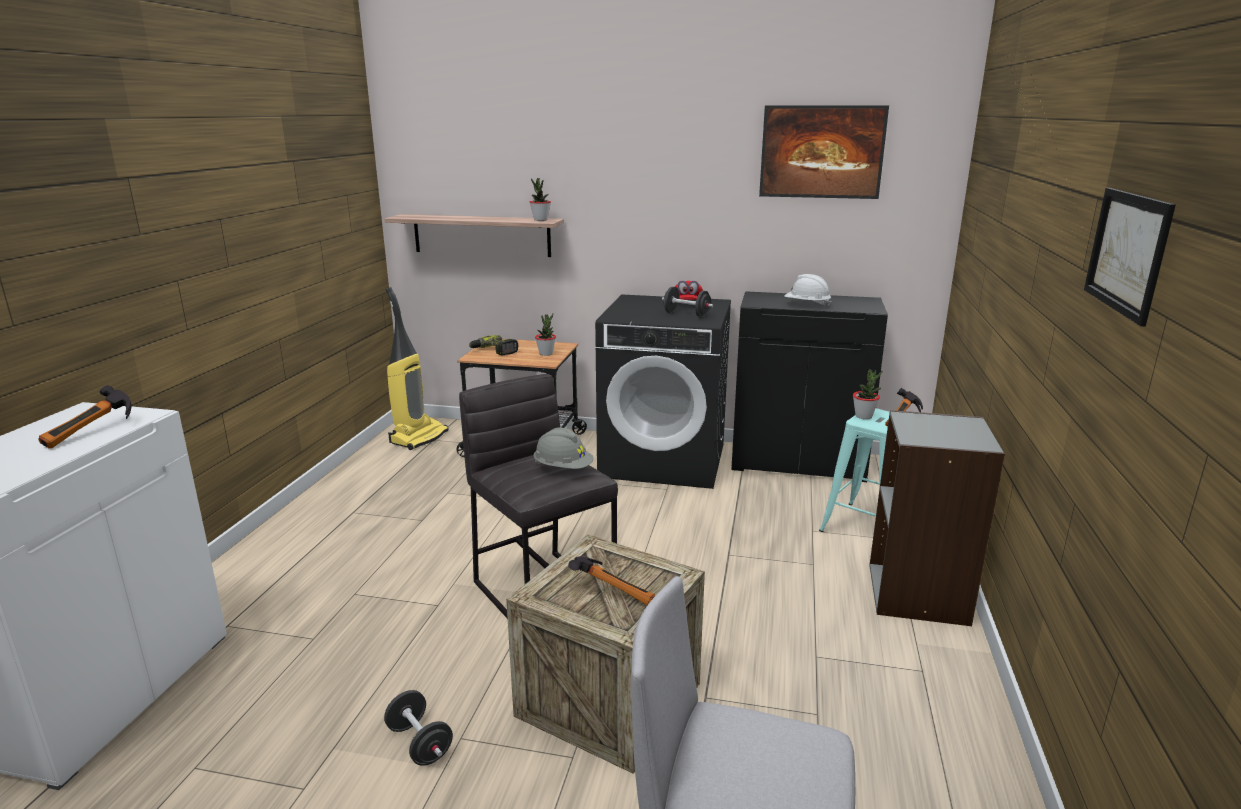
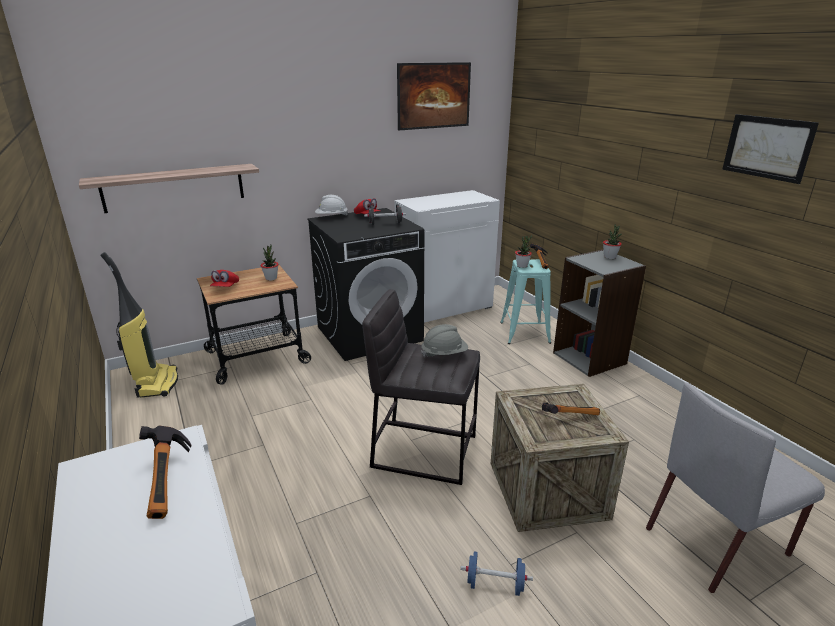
camera: 40 degrees left, 5 degrees up
black dumbbell [384,690,453,766] -> blue dumbbell [460,552,533,596]
power drill [469,335,518,356] -> red cap [210,270,239,287]
potted plant [530,178,551,221] -> potted plant moved to [603,224,622,259]
black cabinet [731,291,888,482] -> white cabinet [394,190,500,323]
white hard hat [785,274,832,308] -> white hard hat moved to [315,195,348,216]

